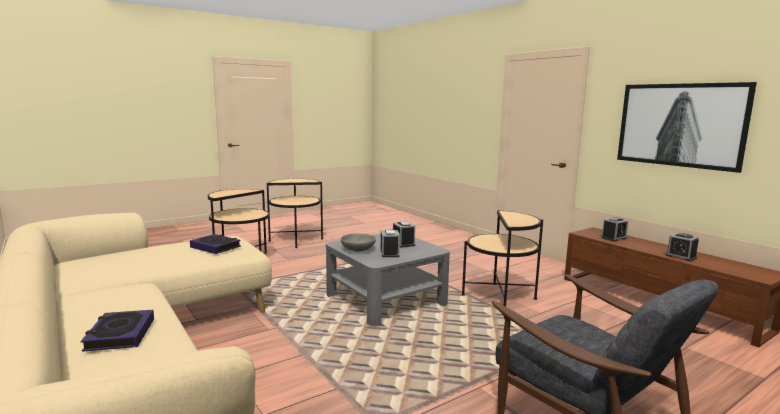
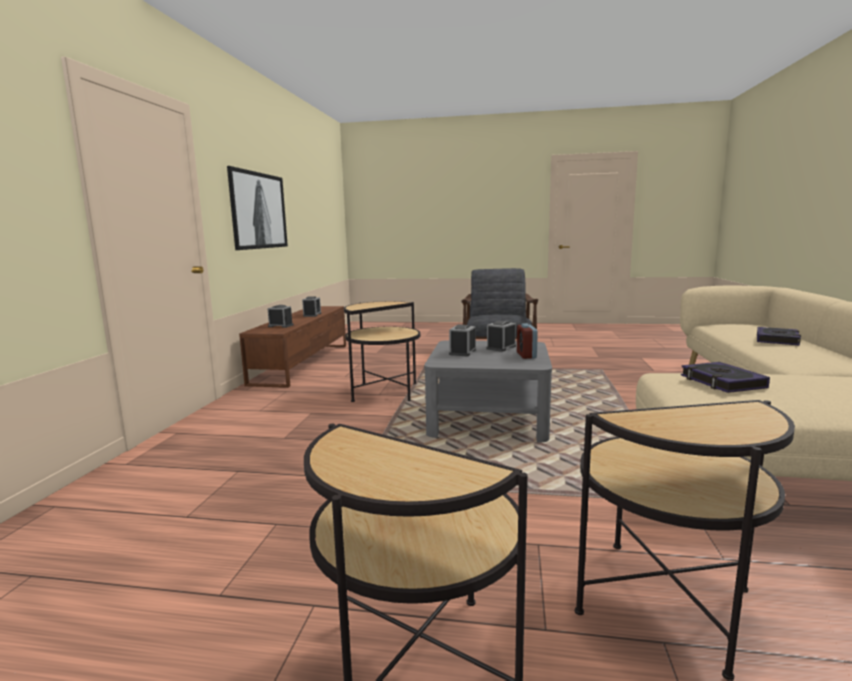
camera: 135 degrees left, 0 degrees up
grey bowl [341,233,376,252] -> alarm clock [517,323,538,359]

